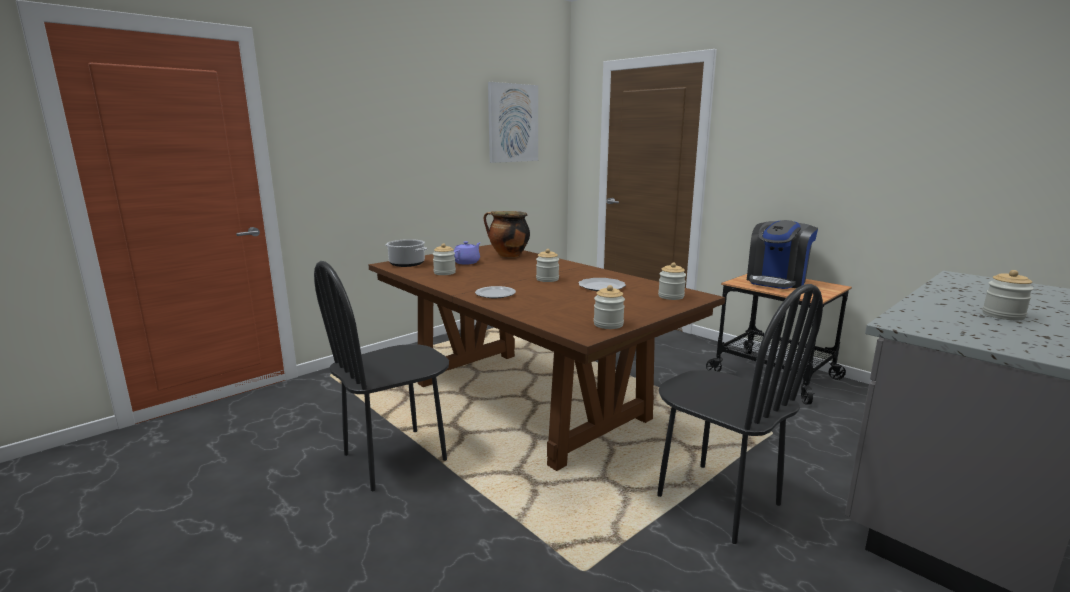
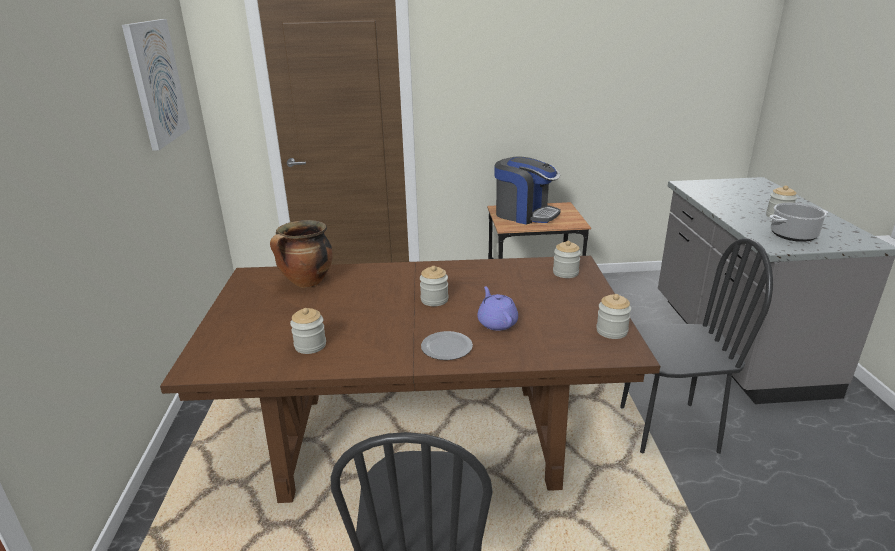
camera: 50 degrees left, 10 degrees up
cooking pot [385,239,427,267] -> cooking pot moved to [769,203,828,242]
purple teapot [453,241,481,265] -> purple teapot moved to [477,286,518,331]
plate [578,278,626,291] -> none
coffee machine [747,220,818,289] -> coffee machine turned 45 degrees counterclockwise [495,156,561,225]

